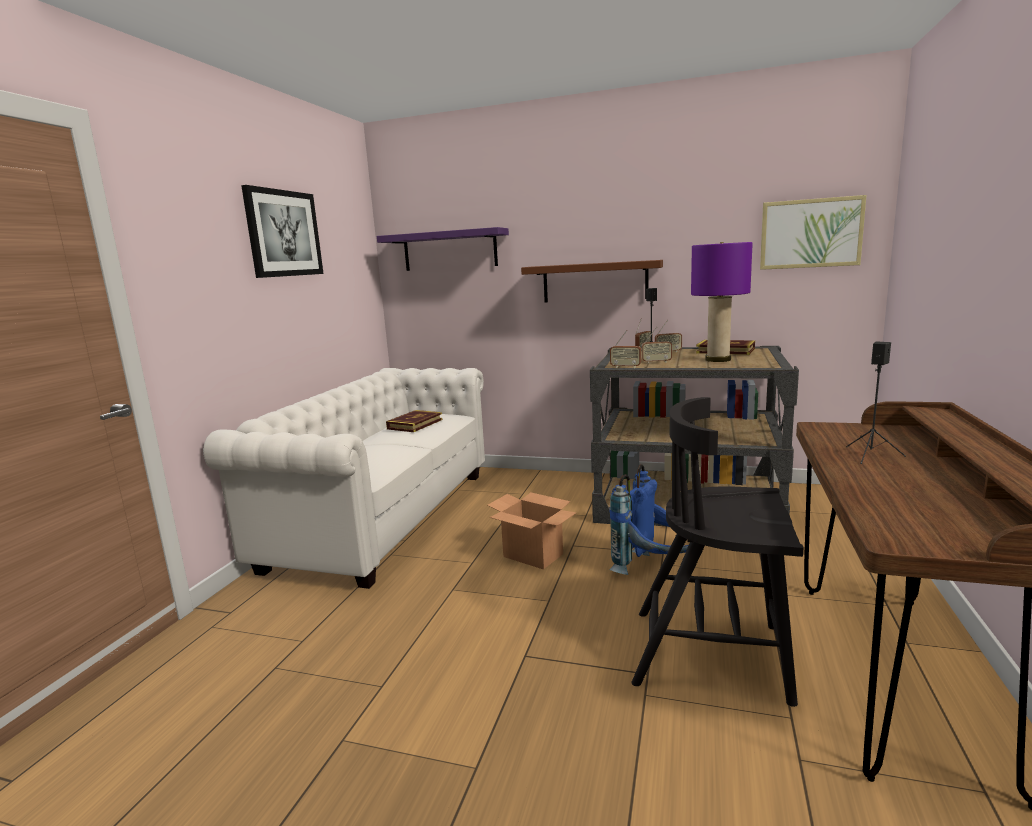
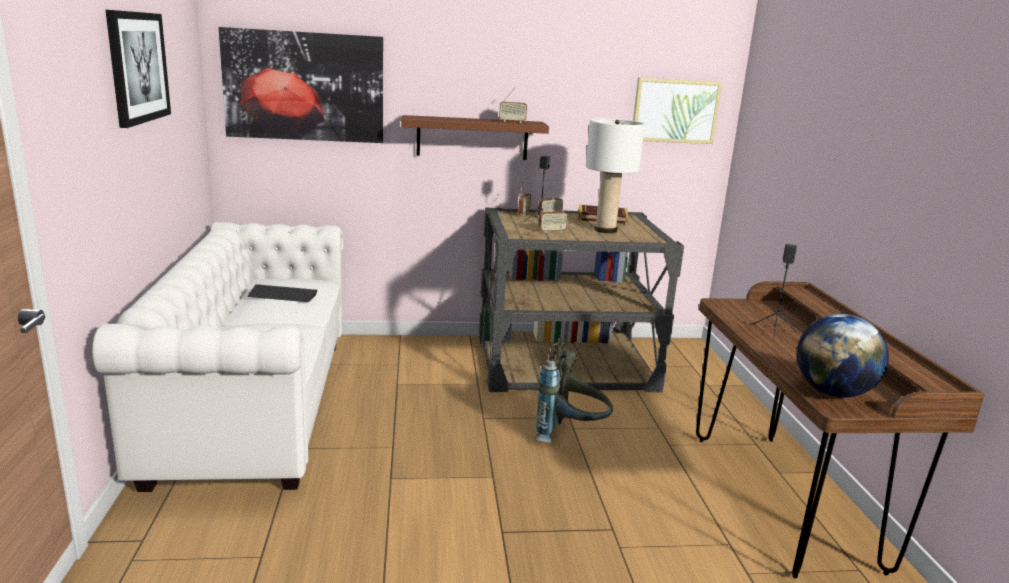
camera: 25 degrees left, 5 degrees up
purple shelf [377,227,509,271] -> picture [219,27,383,143]
book [386,410,442,432] -> keyboard [248,284,317,302]
cardboard box [488,492,576,569] -> none
radio [610,330,641,368] -> radio moved to [499,88,527,123]
blue backpack [610,464,689,575] -> grey backpack [534,337,613,443]
black chair [631,397,804,707] -> none
purple table lamp [691,242,753,362] -> white table lamp [586,118,645,233]
none -> globe [797,314,889,397]

